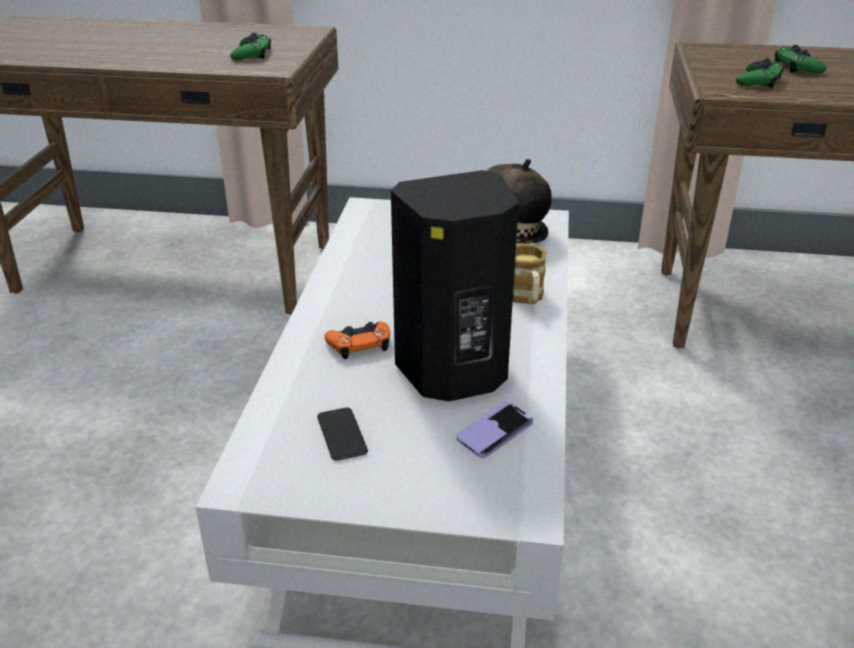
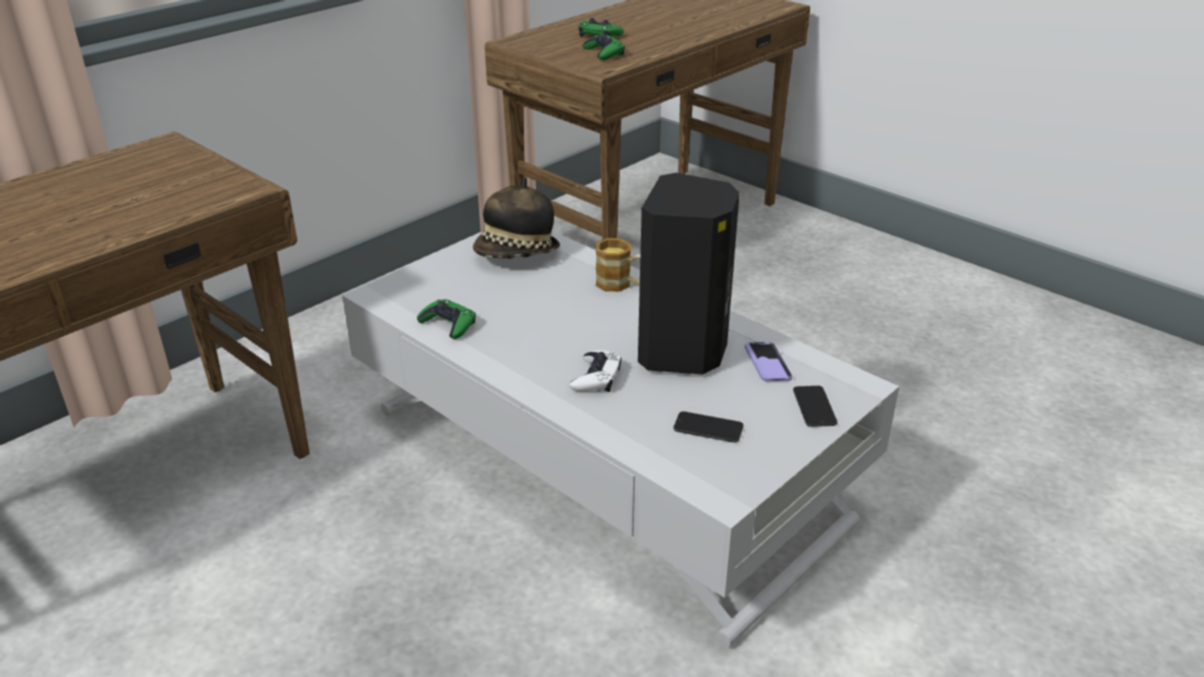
camera: 55 degrees left, 0 degrees up
green game controller [230,33,271,60] -> green game controller moved to [417,299,476,339]
orange game controller [324,321,390,359] -> white game controller [569,350,622,392]
none -> phone [793,386,838,427]

